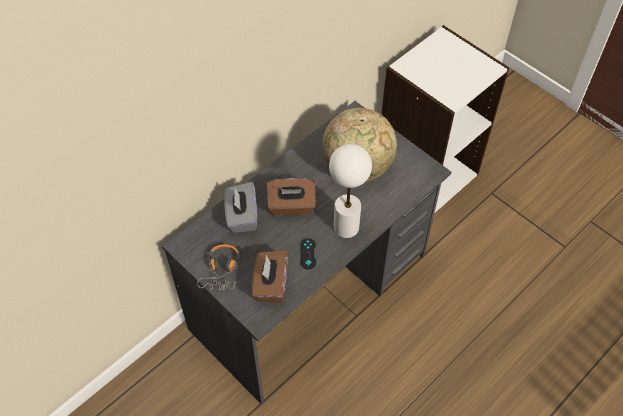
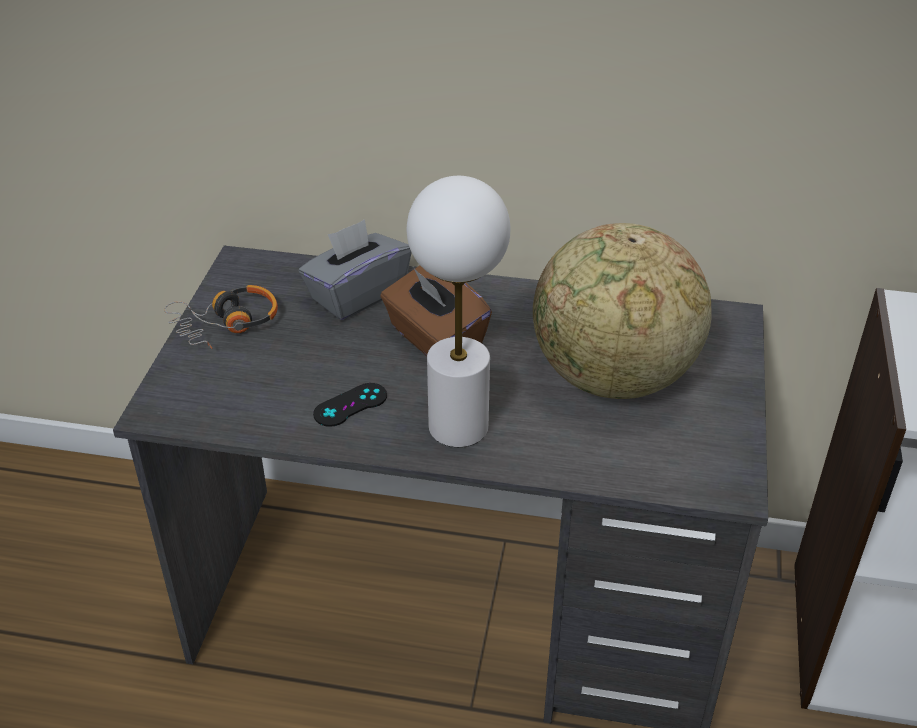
camera: 55 degrees right, 15 degrees down
brown tissue box [252,251,289,303] -> none

